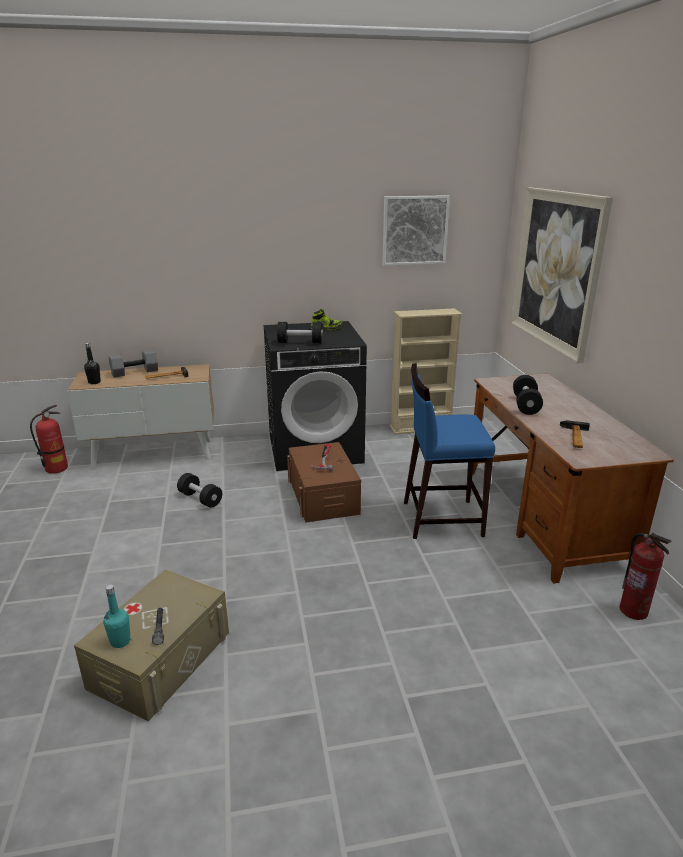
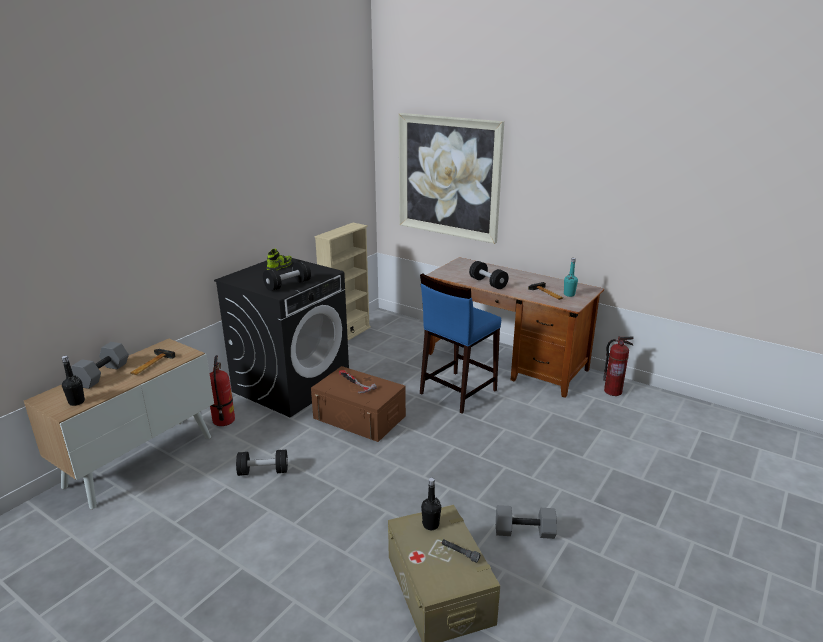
camera: 45 degrees left, 0 degrees up
fire extinguisher [30,405,68,474] -> fire extinguisher moved to [210,355,235,426]
turquoise bottle [103,585,131,648] -> turquoise bottle moved to [564,258,578,297]
picture [382,195,450,266] -> none
none -> black bottle [421,478,441,530]
none -> grey dumbbell [496,505,557,539]

